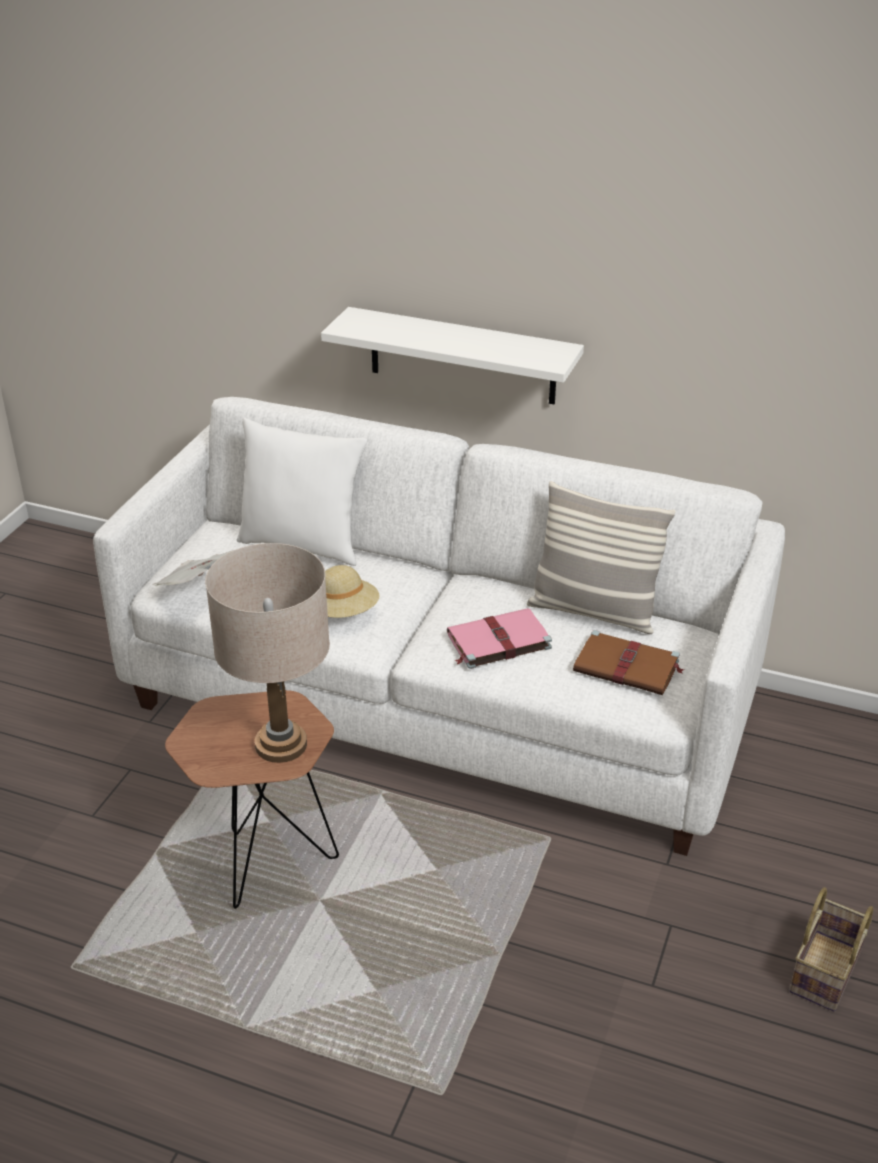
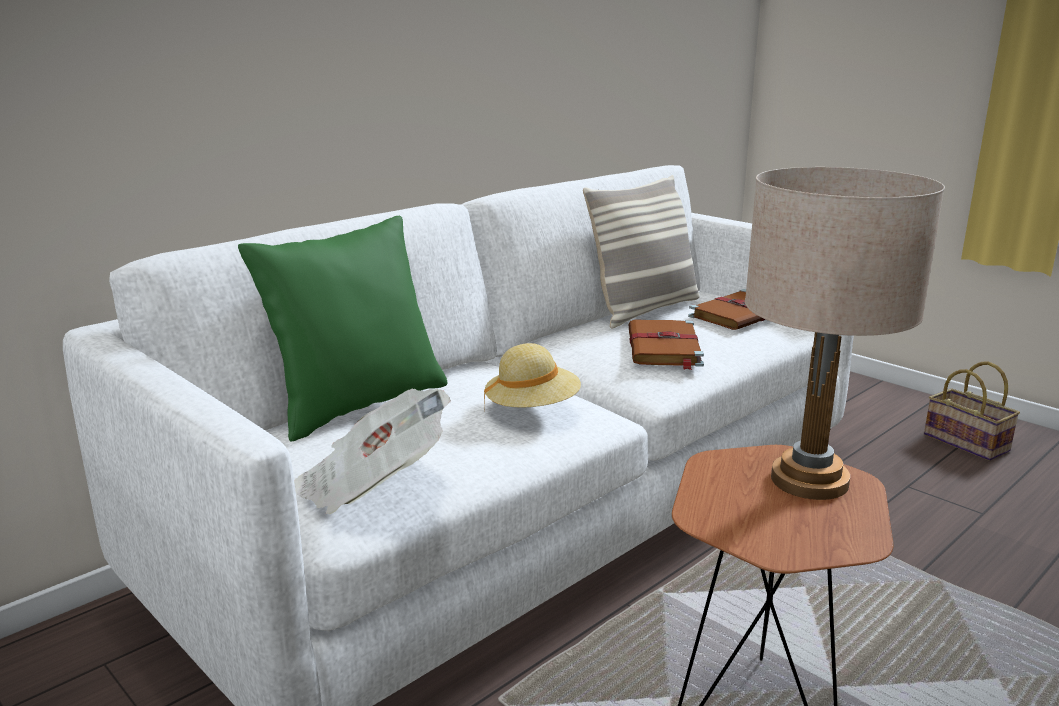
camera: 65 degrees left, 15 degrees down
white pillow [237,418,367,566] -> green pillow [238,216,447,442]
white shelf [321,307,584,404] -> none
pink book [447,608,552,669] -> brown book [628,319,704,370]

